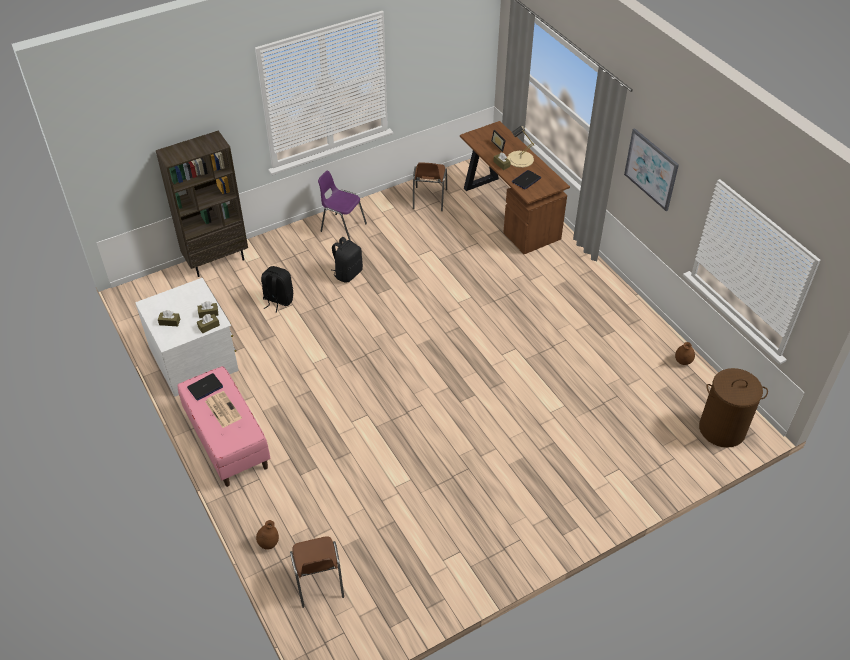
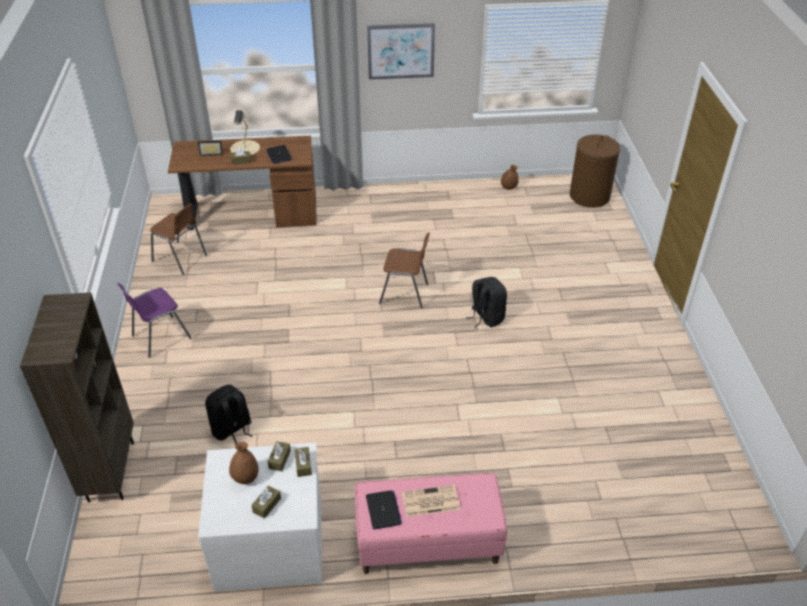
camera: 65 degrees left, 5 degrees down
brown vase [256,520,279,550] -> brown vase moved to [229,442,259,484]
brown chair [290,536,344,608] -> brown chair moved to [379,232,430,308]
black backpack [331,237,363,282] -> black backpack moved to [466,277,507,328]

